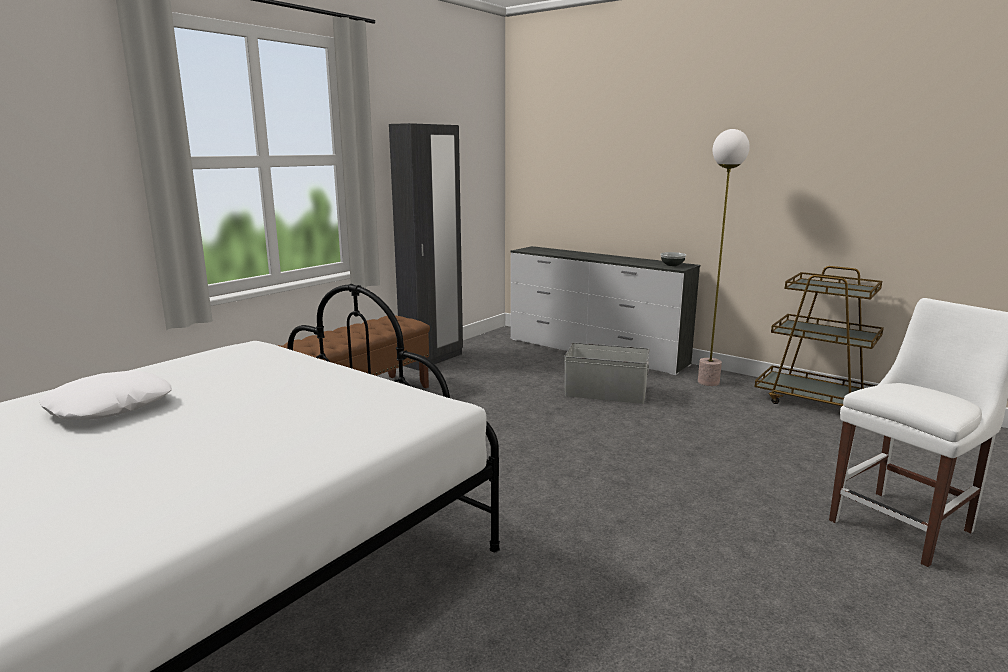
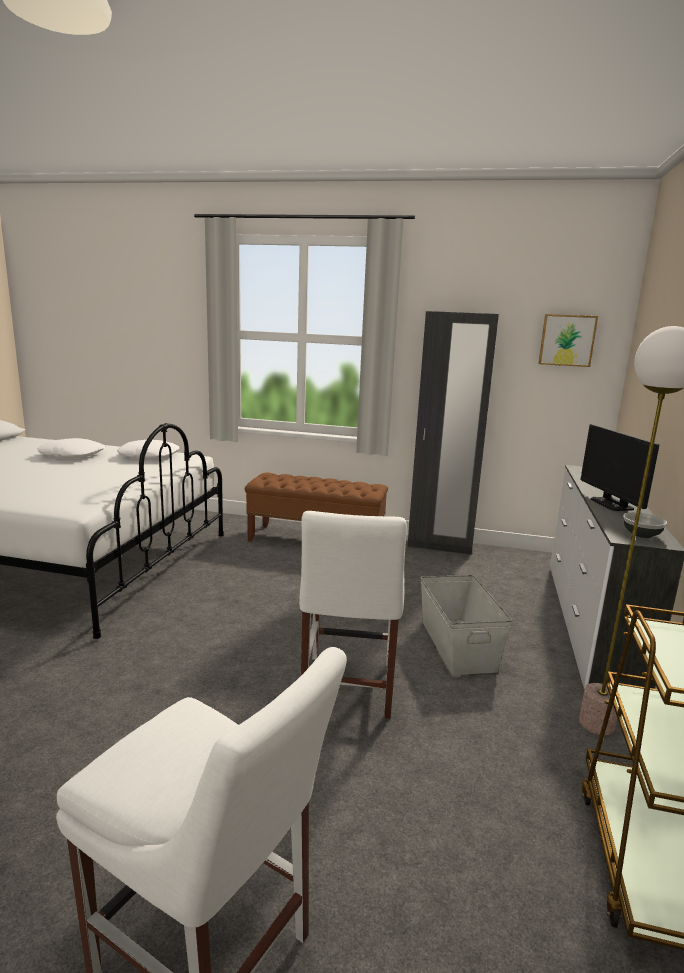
camera: 65 degrees right, 0 degrees up
none -> white pillow [117,440,179,459]
none -> white chair [299,511,407,719]
none -> picture [538,314,598,367]
none -> monitor [581,424,659,511]

